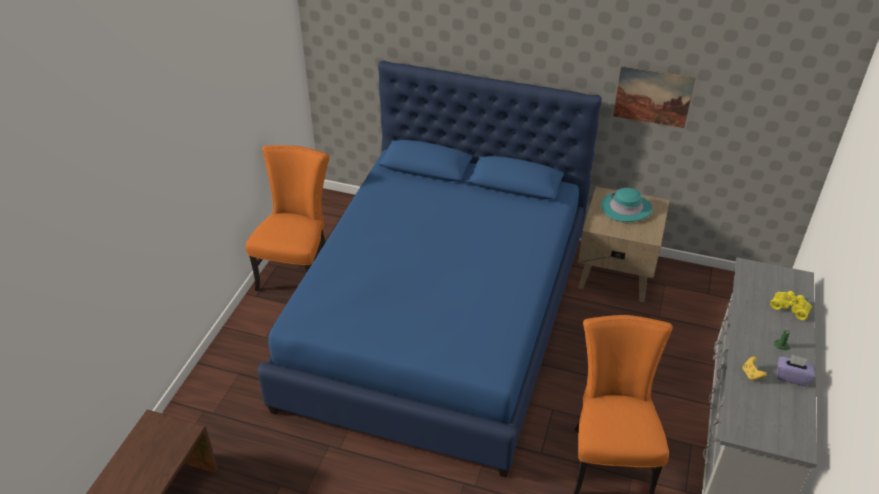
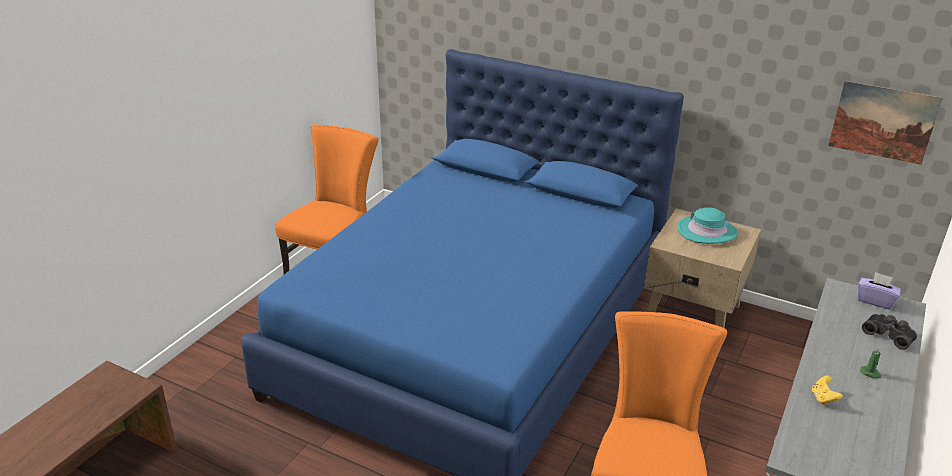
camera: 10 degrees right, 10 degrees down
picture [613,66,696,128] -> picture moved to [828,80,943,165]
yellow binoculars [770,291,812,320] -> black binoculars [862,314,917,350]
purple tissue box [777,355,815,386] -> purple tissue box moved to [858,272,901,310]

